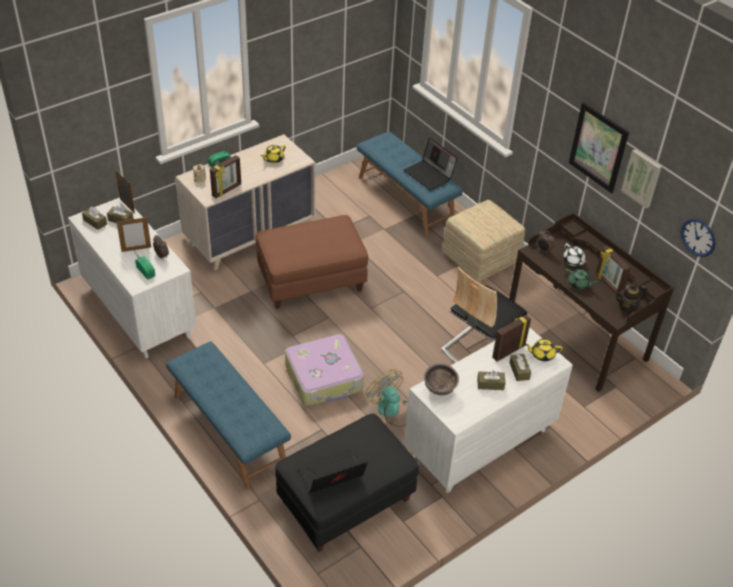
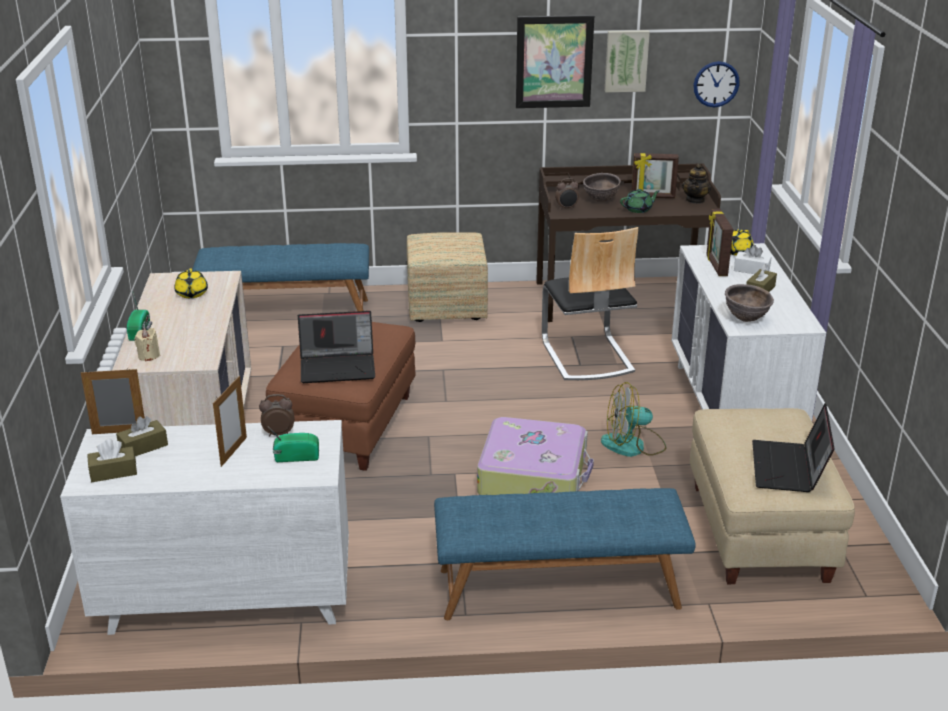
camera: 55 degrees left, 15 degrees down
picture frame [210,155,241,198] -> none
black ottoman [275,413,419,552] -> beige ottoman [690,408,855,584]
laptop [404,138,457,191] -> laptop moved to [298,311,375,383]
brown tissue box [509,354,531,381] -> white tissue box [734,245,771,274]
white teapot [563,243,587,266] -> brown bowl [583,173,621,202]

